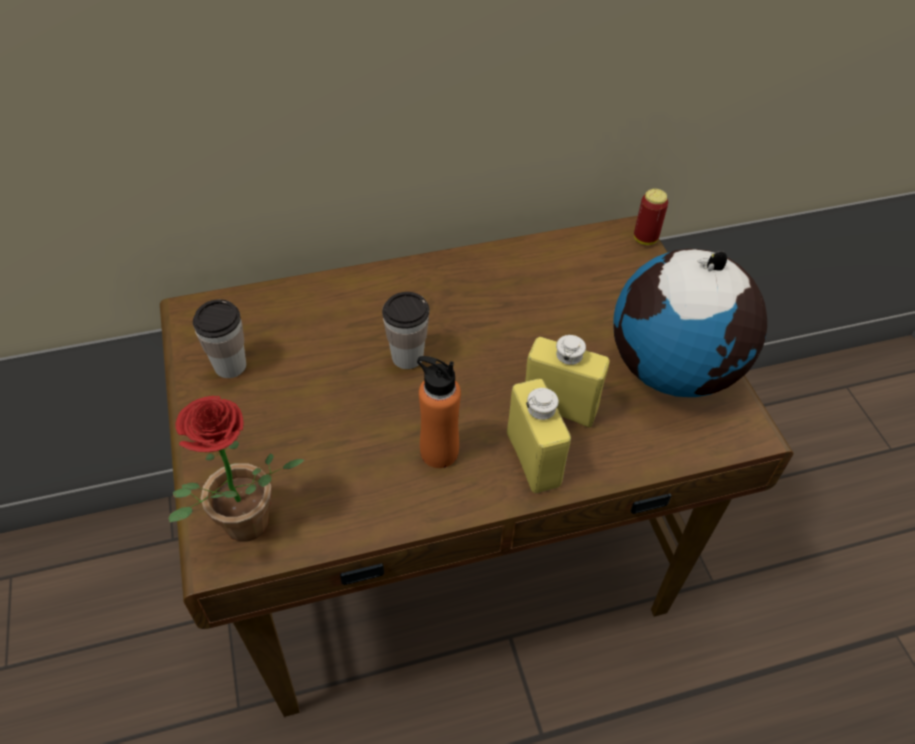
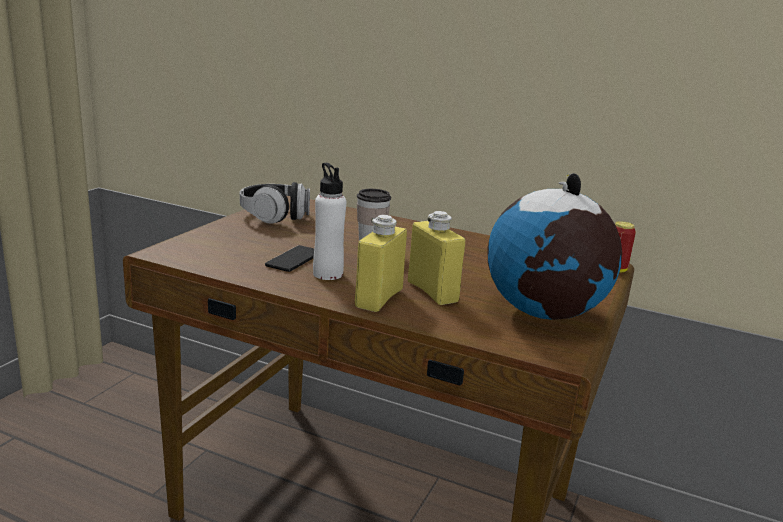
camera: 40 degrees right, 30 degrees down
potted plant [168,396,305,542] -> none
cup [193,299,246,378] -> headphones [240,182,310,224]
orange bottle [417,356,461,468] -> white bottle [313,163,346,280]
none -> phone [265,245,314,272]

